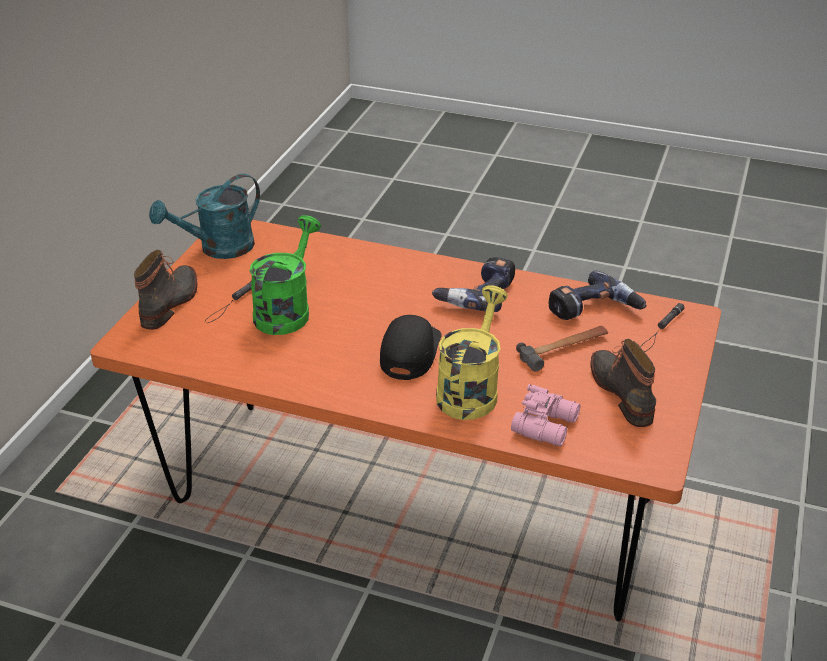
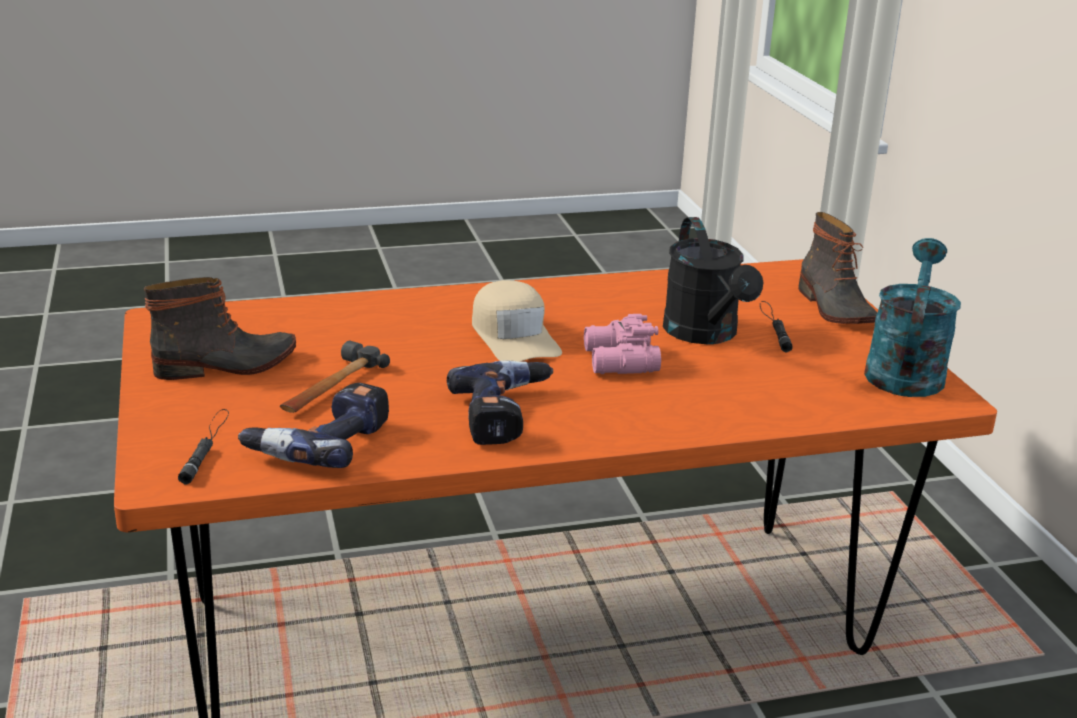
camera: 145 degrees right, 10 degrees down
green watering can [250,215,321,335] -> black watering can [663,217,763,344]
black cap [380,315,442,380] -> beige cap [472,280,562,361]
yellow watering can [436,286,508,420] -> none
pink binoculars [511,384,580,446] -> pink binoculars moved to [584,314,661,374]
boot [591,339,656,427] -> boot turned 60 degrees counterclockwise [143,277,296,380]

